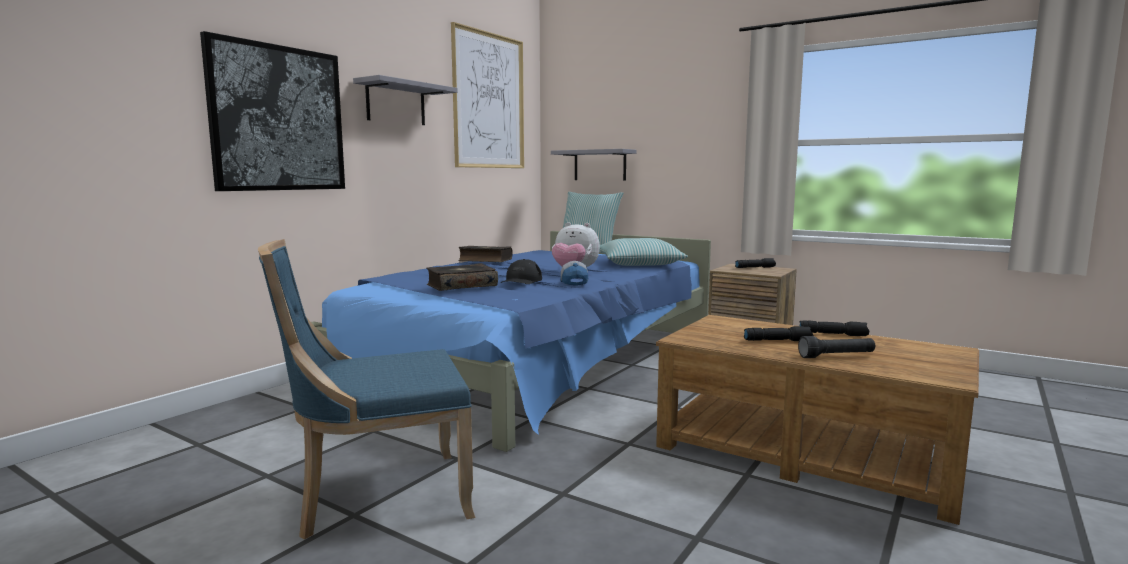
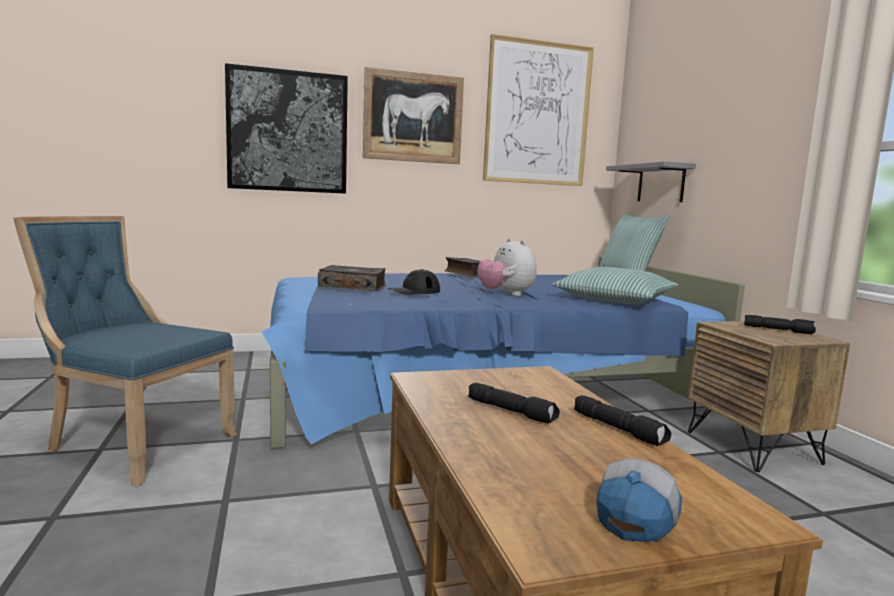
camera: 40 degrees right, 0 degrees up
grey shelf [353,75,458,125] -> picture [363,67,464,164]
cap [560,261,588,286] -> cap moved to [597,459,682,542]
black flashlight [798,336,875,358] -> none

